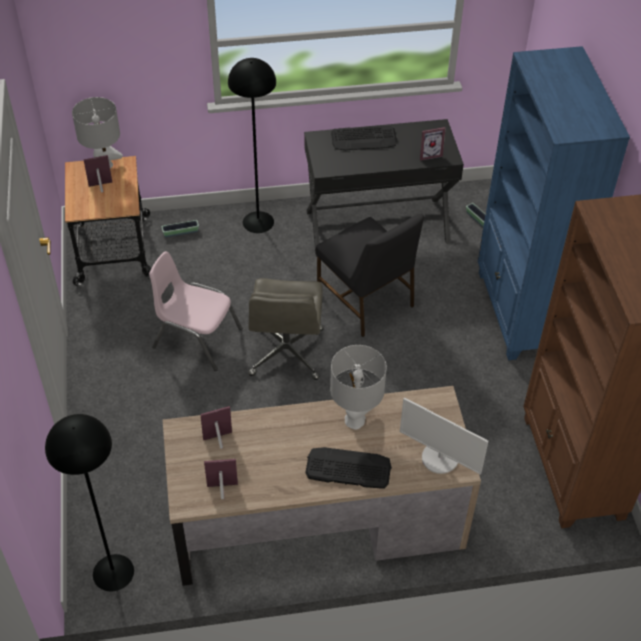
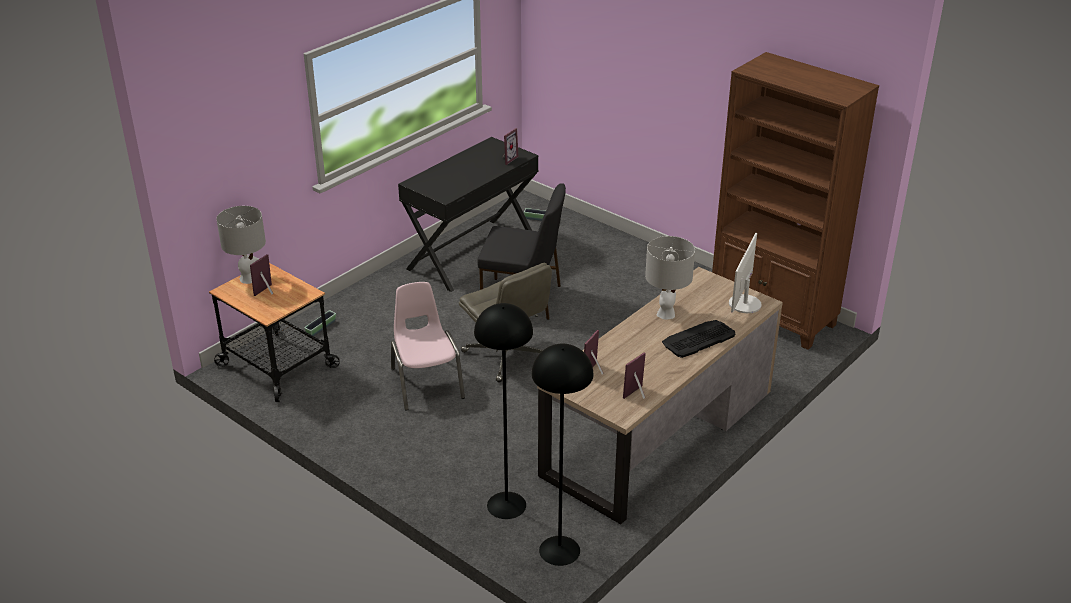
camera: 40 degrees left, 15 degrees down
pink chair [149,252,242,371] -> pink chair turned 90 degrees clockwise [391,282,465,411]
black floor lamp [228,58,276,233] -> black floor lamp moved to [474,303,533,519]
keyboard [331,126,397,150] -> none
monitor [400,397,488,475] -> monitor turned 120 degrees clockwise [729,233,762,313]
blue bookcase [478,46,630,360] -> none

